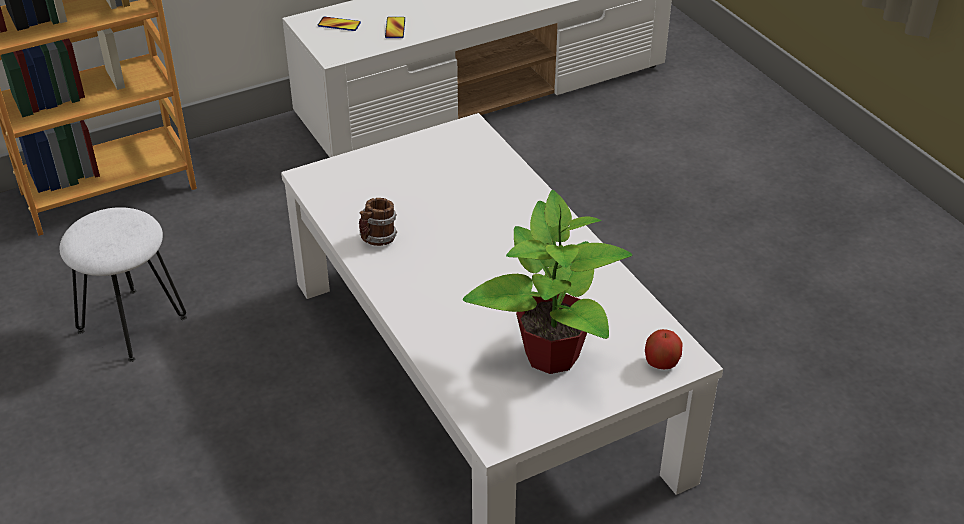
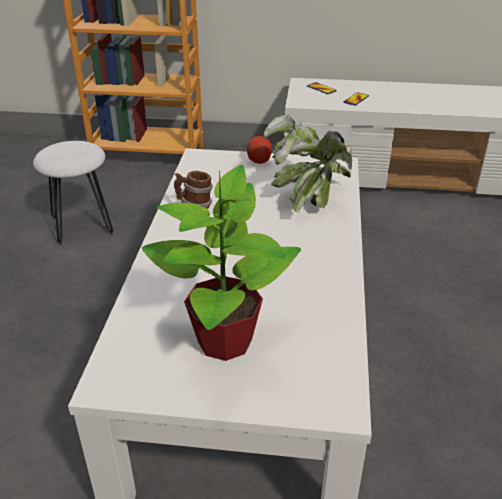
camera: 35 degrees right, 5 degrees down
apple [645,329,683,370] -> apple moved to [247,136,272,164]
none -> potted plant [263,115,352,213]

